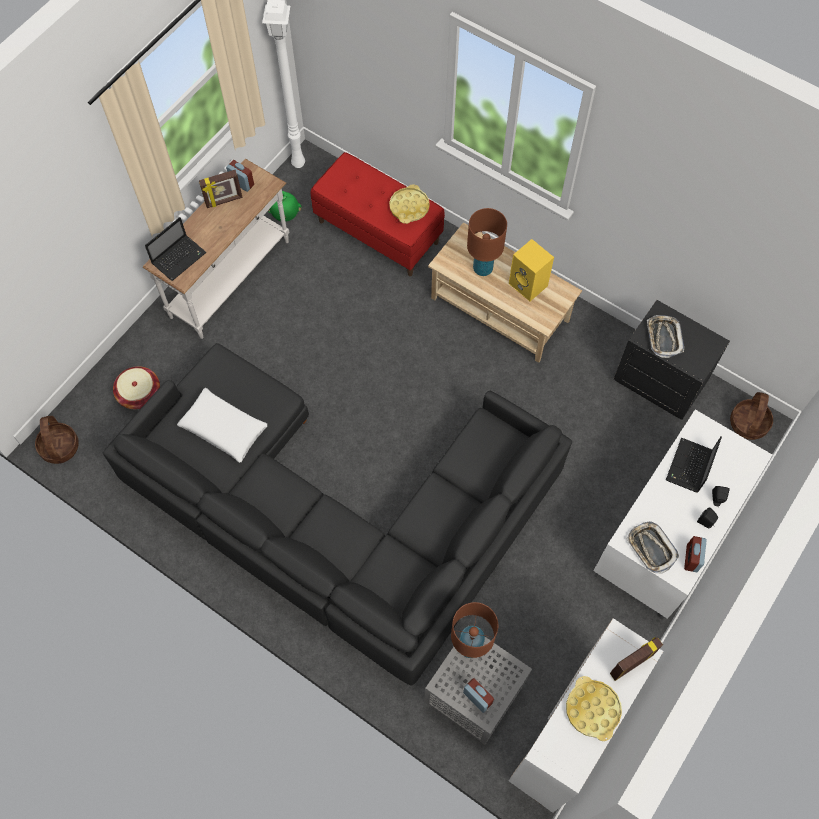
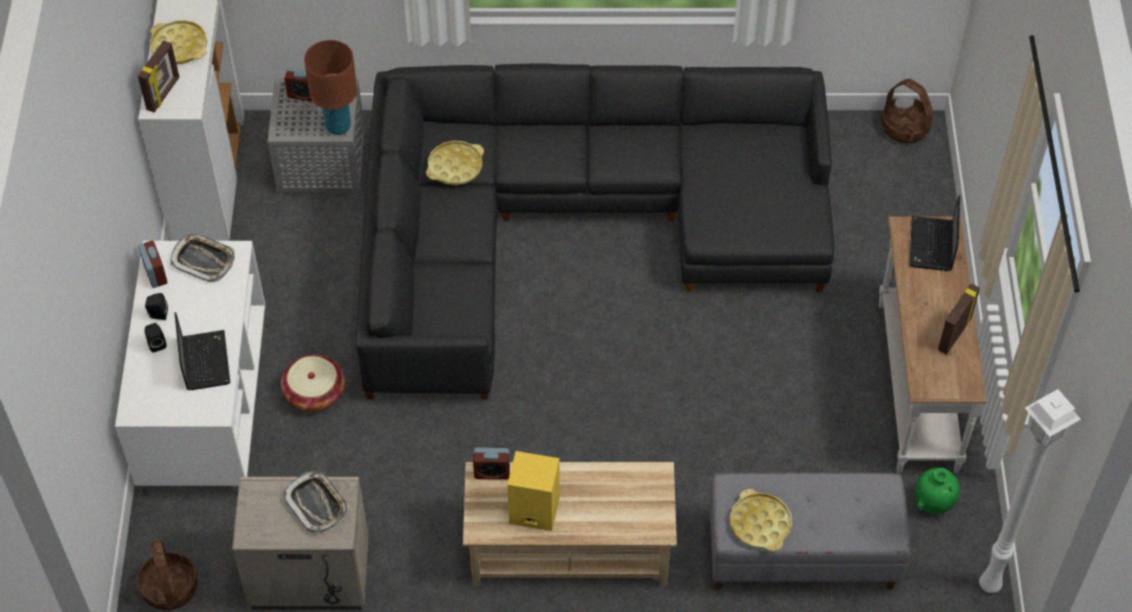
camera: 145 degrees right, 10 degrees down
basket [113,366,160,409] -> basket moved to [281,355,345,411]
white pillow [177,388,267,463] -> none
alarm clock [226,160,254,192] -> alarm clock moved to [473,448,510,480]
red bench [311,152,445,276] -> grey bench [709,473,910,590]
brown table lamp [467,208,507,276] -> none
black nightstand [614,300,730,420] -> beige nightstand [232,477,369,610]
none -> yellow tray [426,141,484,185]

